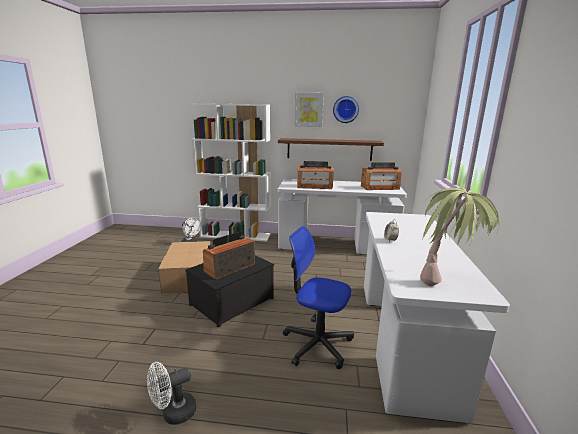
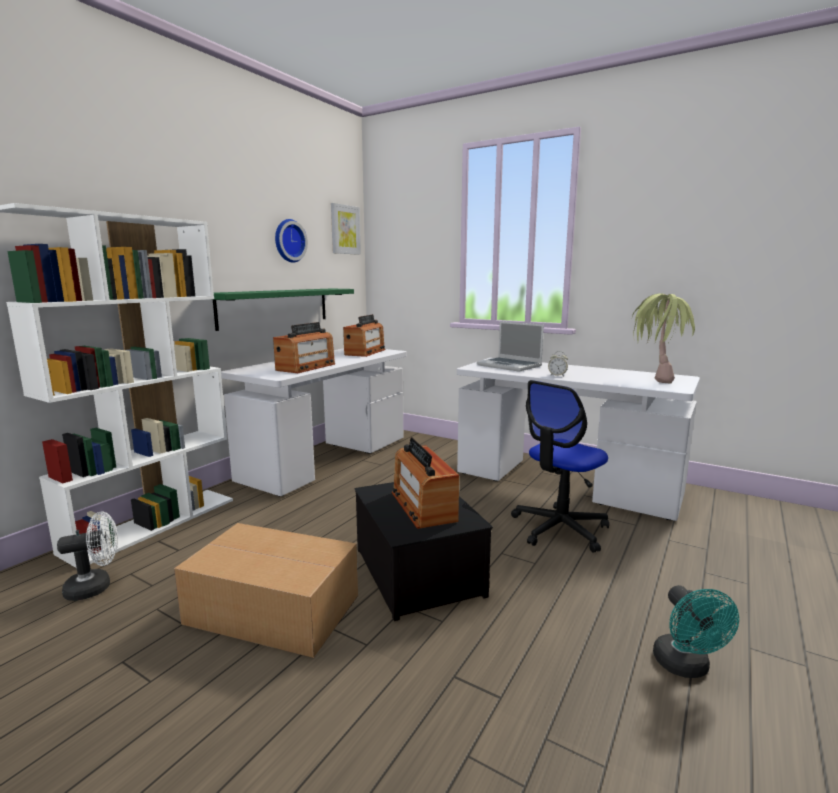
camera: 65 degrees left, 5 degrees down
white fan [147,362,196,425] -> turquoise fan [653,585,739,678]
brown shelf [278,138,384,161] -> green shelf [211,289,354,331]
picture [295,93,324,127] -> picture moved to [331,203,361,255]
none -> laptop [477,321,544,372]

